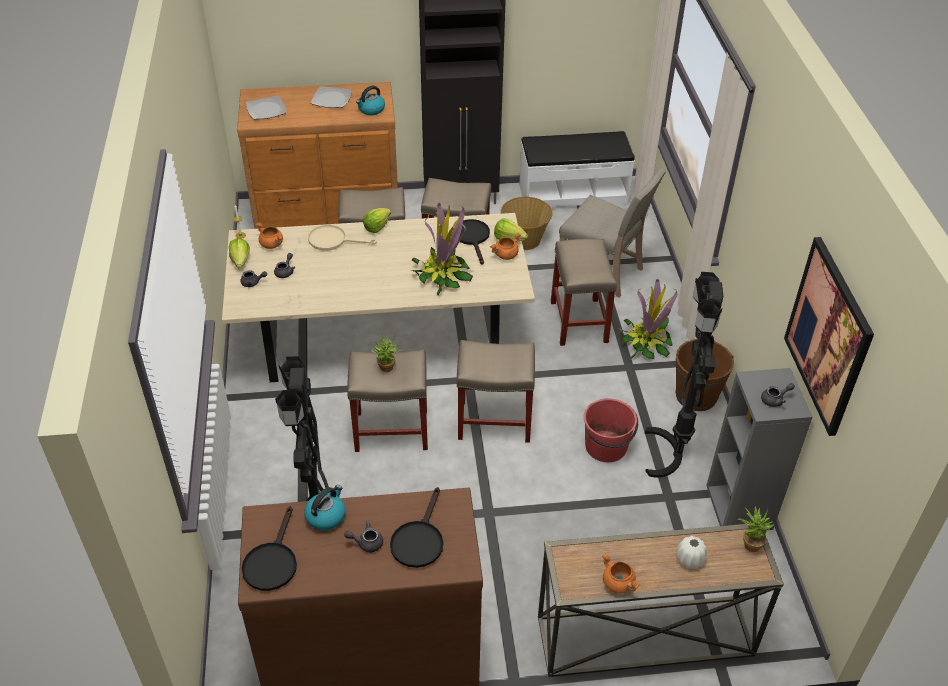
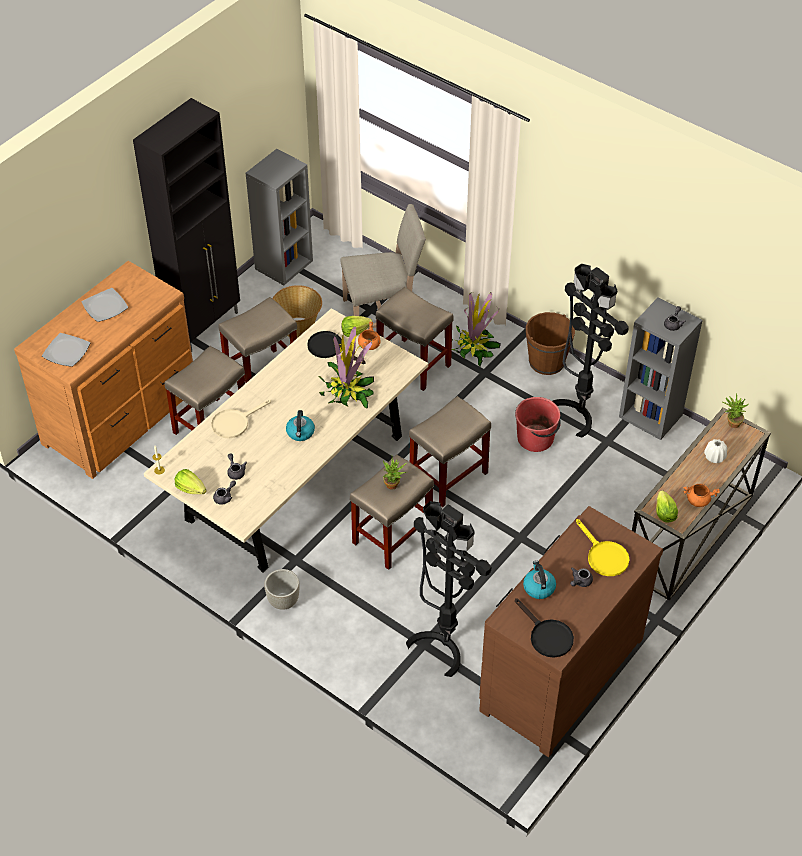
camera: 45 degrees left, 5 degrees up
orange cooking pot [256,223,283,249] -> none
kettle [356,86,385,115] -> kettle moved to [286,410,315,441]
lettuce [363,208,391,233] -> lettuce moved to [656,490,678,522]
black frying pan [390,487,443,568] -> yellow frying pan [576,519,630,576]
white bench [519,131,635,209] -> grey bookcase [246,149,313,285]
picture [784,237,874,436] -> none
none -> grey planter [264,569,300,610]

